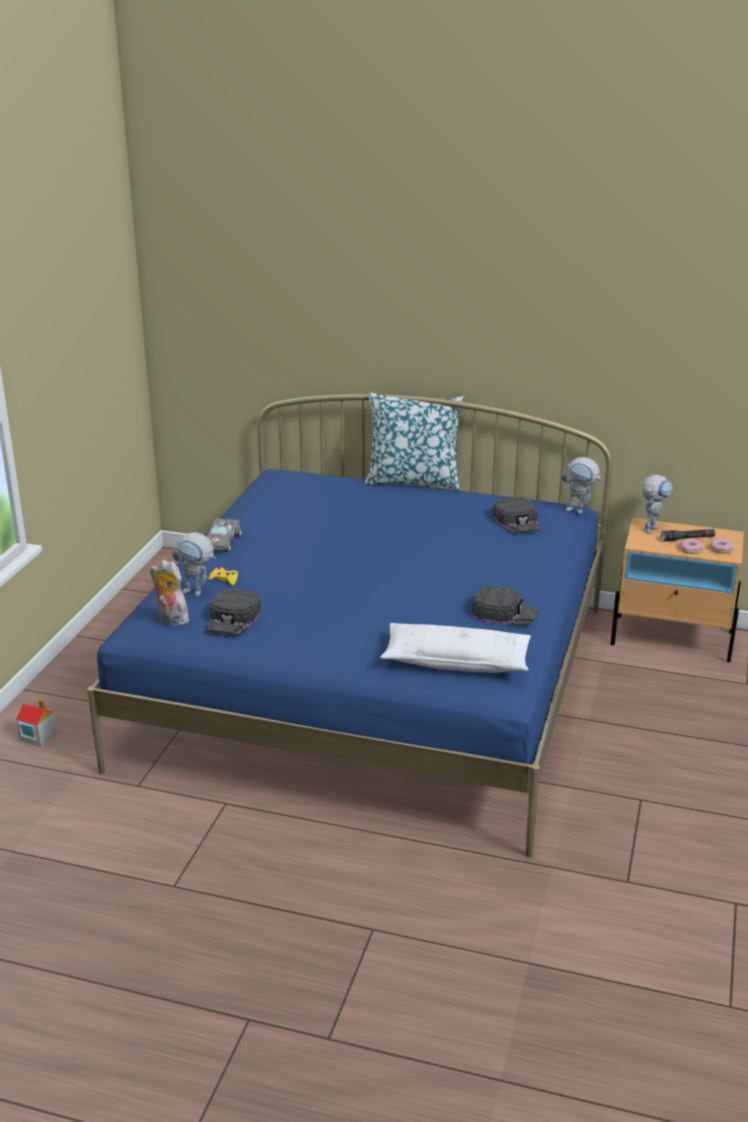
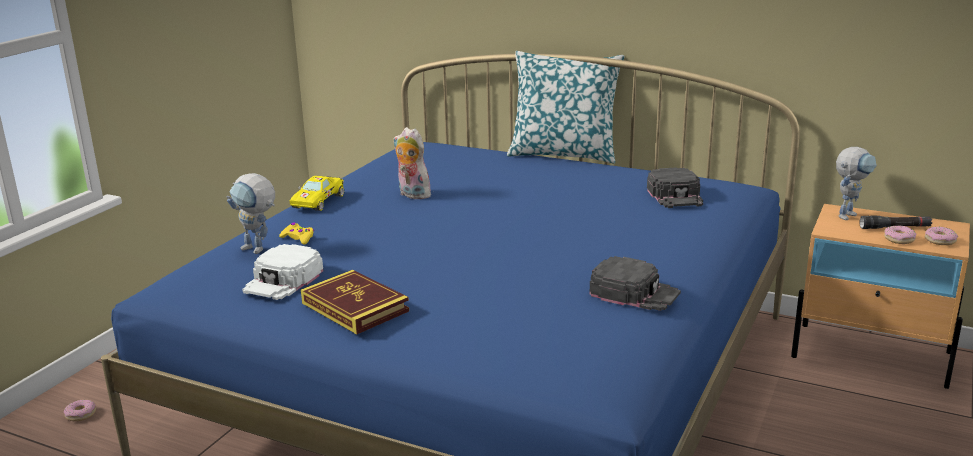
camera: 10 degrees right, 5 degrees down
toy house [16,699,57,747] -> donut [64,400,96,421]
plush toy [150,560,189,626] -> plush toy moved to [393,127,431,199]
grey toy car [206,519,241,552] -> yellow toy car [290,176,344,211]
black cap [206,589,261,636] -> white cap [242,244,323,300]
white pillow [380,623,531,673] -> none
toy robot [561,457,602,514] -> none
none -> book [301,270,409,334]

